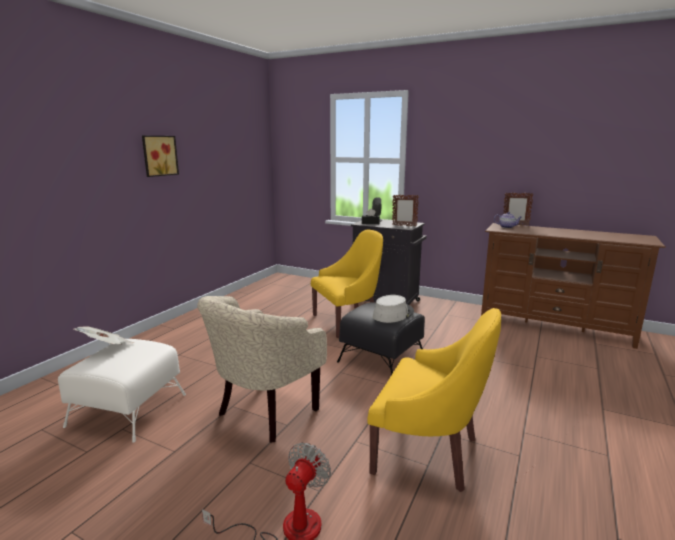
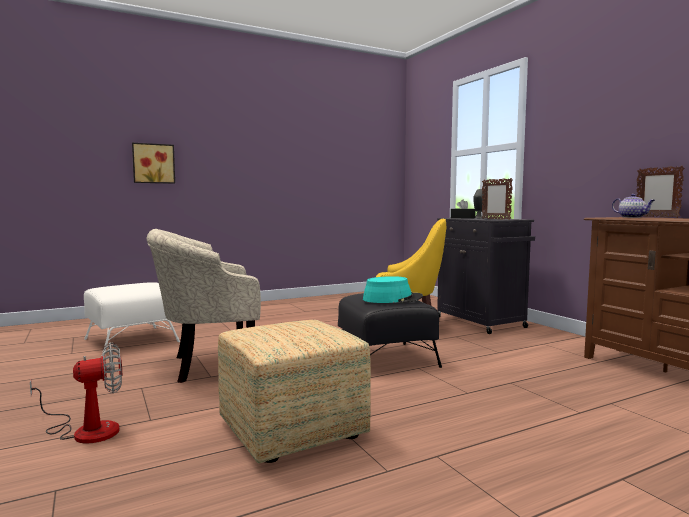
camera: 35 degrees right, 10 degrees down
newspaper [74,326,134,344] -> none
picture [142,136,179,177] -> picture moved to [132,143,175,184]
yellow armchair [367,308,501,492] -> ottoman [218,320,371,463]
grey hat [373,295,414,323] -> turquoise hat [363,276,423,303]

